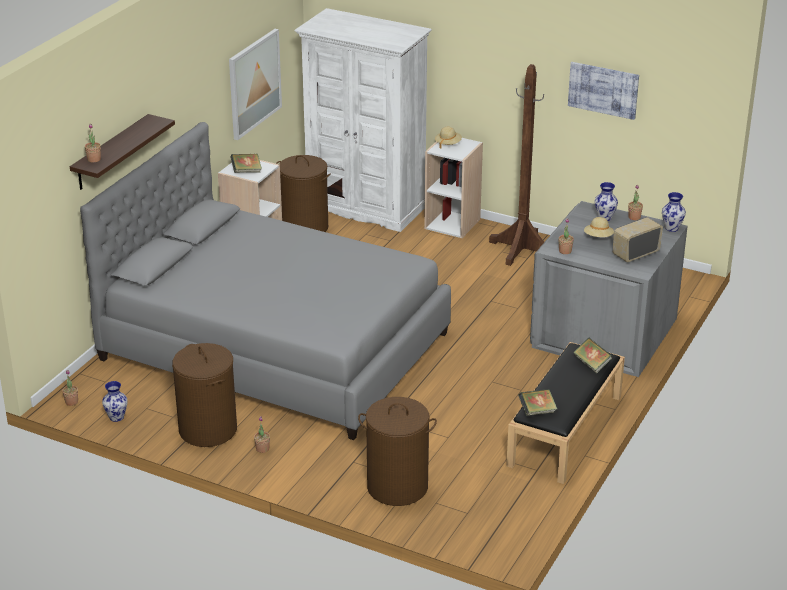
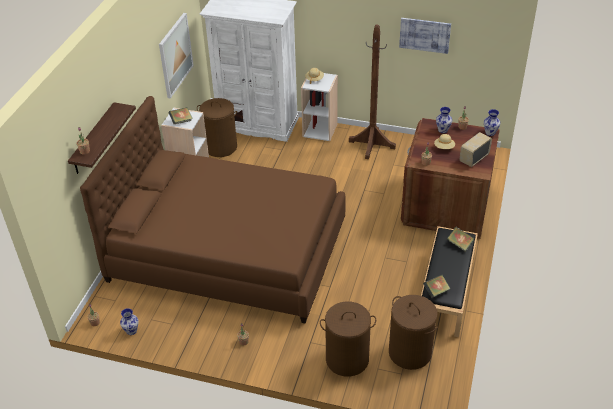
camera: 10 degrees left, 10 degrees up
grey bed [80,122,451,440] -> brown bed [80,96,346,323]
brown laundry basket [172,343,237,447] -> brown laundry basket moved to [389,295,438,370]
grey dresser [530,201,688,377] -> brown dresser [401,118,500,239]

